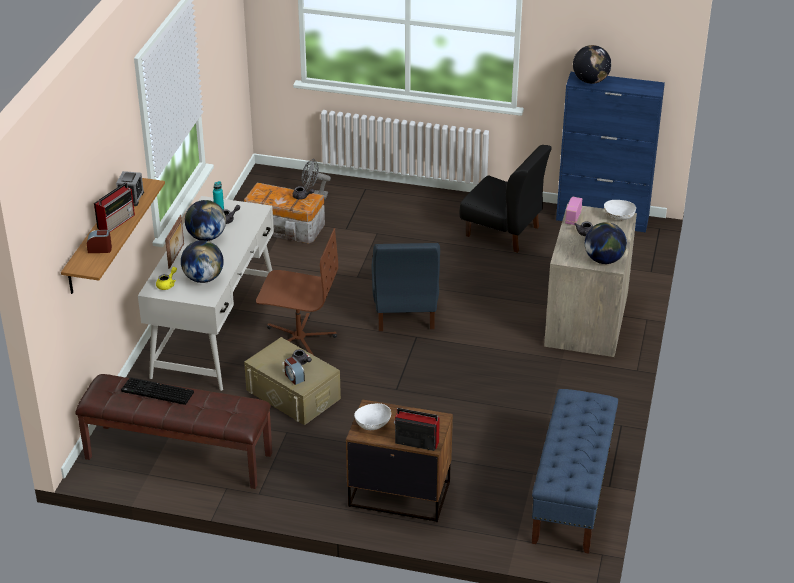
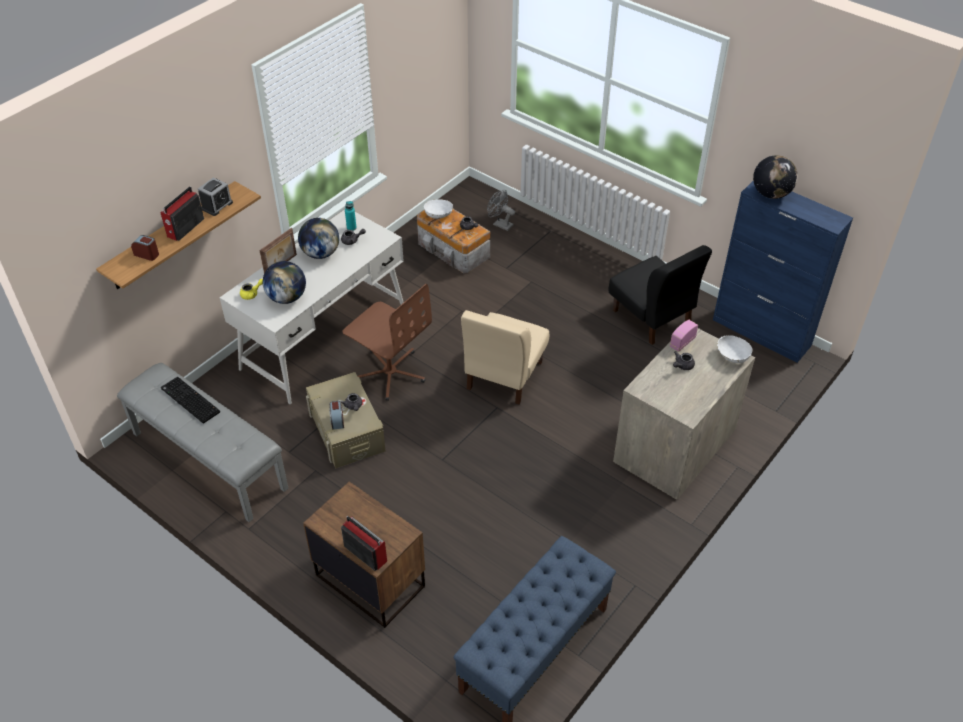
camera: 25 degrees right, 10 degrees up
brown bench [75,374,272,489] -> grey bench [117,363,288,522]
radio [94,182,135,232] -> radio turned 150 degrees clockwise [160,187,204,241]
white bowl [354,403,391,430] -> white bowl moved to [424,199,453,219]
blue chair [372,243,440,331] -> beige chair [461,310,549,405]
globe [585,222,627,264] -> none

